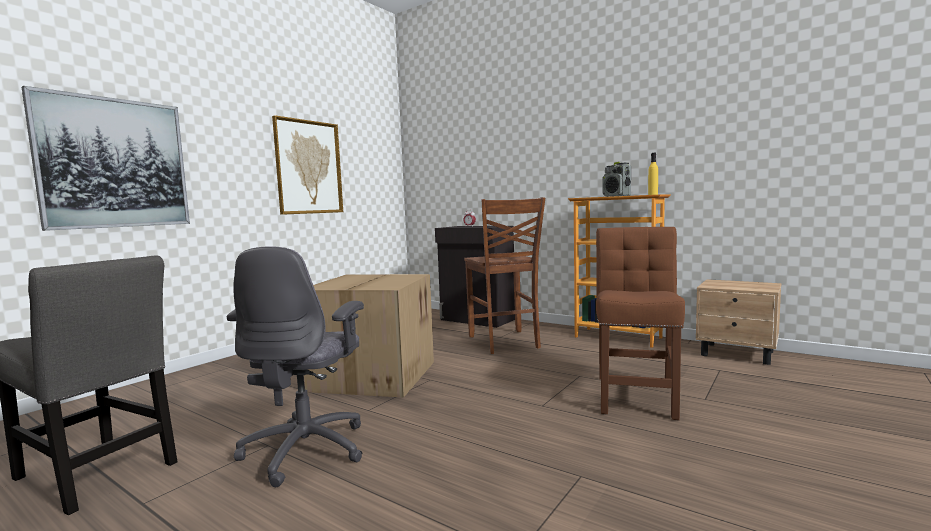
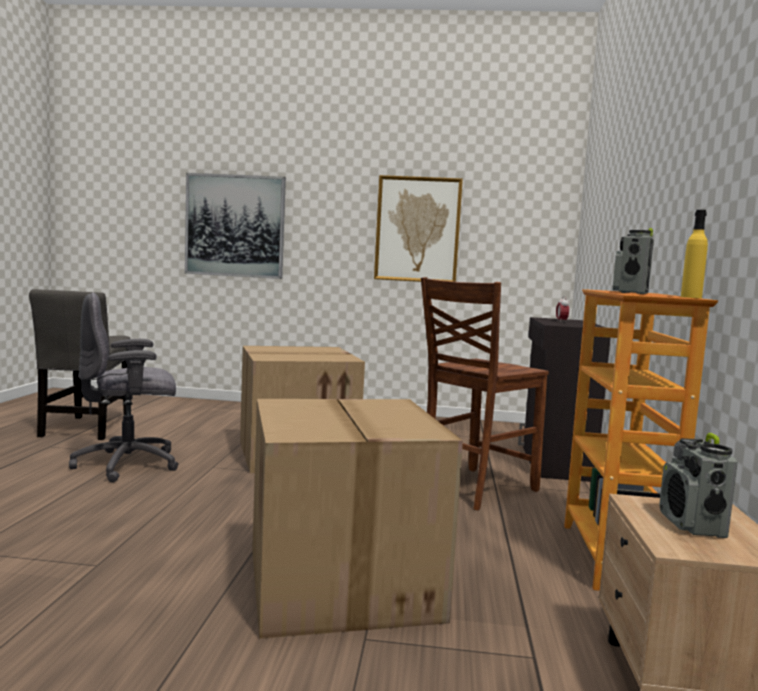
camera: 60 degrees right, 0 degrees up
brown chair [596,227,685,420] -> cardboard box [252,399,463,639]
none -> radio [659,433,738,538]

